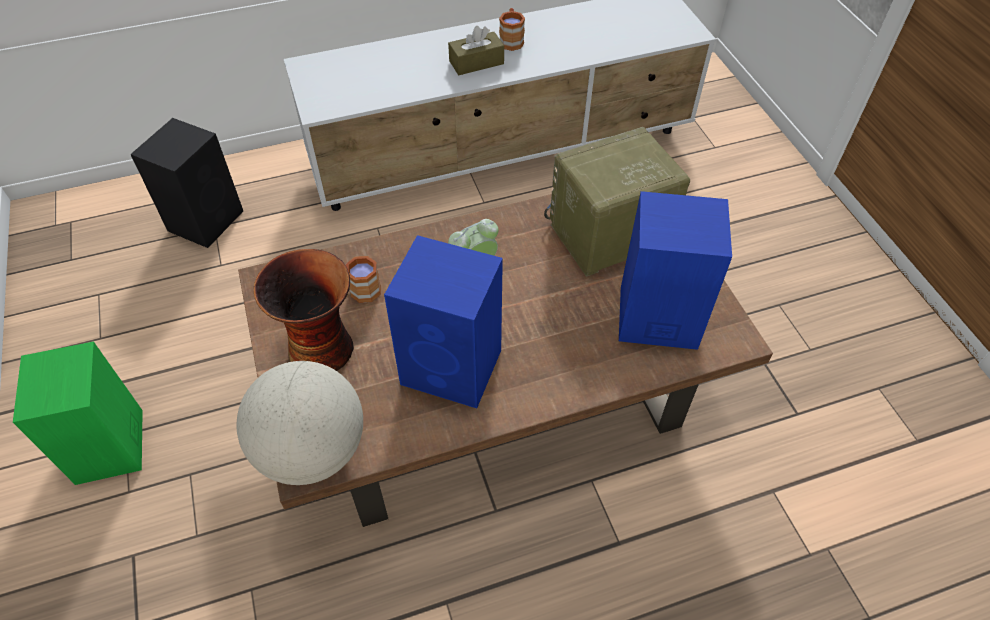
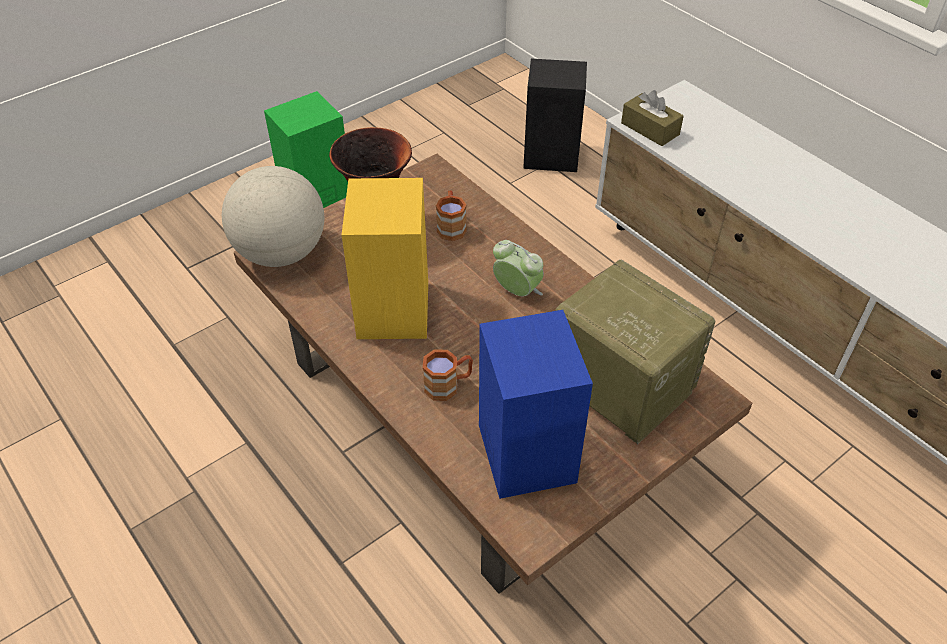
camera: 70 degrees right, 5 degrees down
blue speaker [384,235,503,408] -> yellow speaker [342,178,428,339]
brown tissue box [448,26,504,75] -> brown tissue box moved to [621,90,684,146]
brown mug [499,8,525,51] -> brown mug moved to [423,349,473,401]

